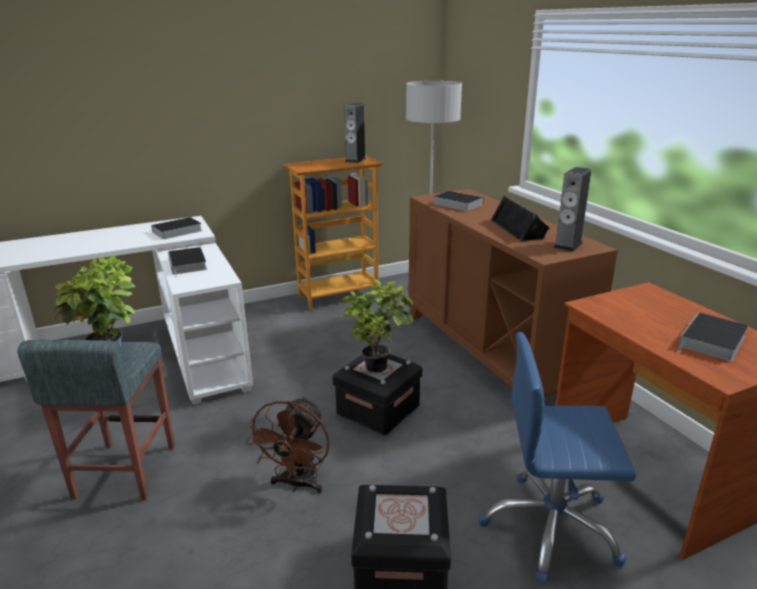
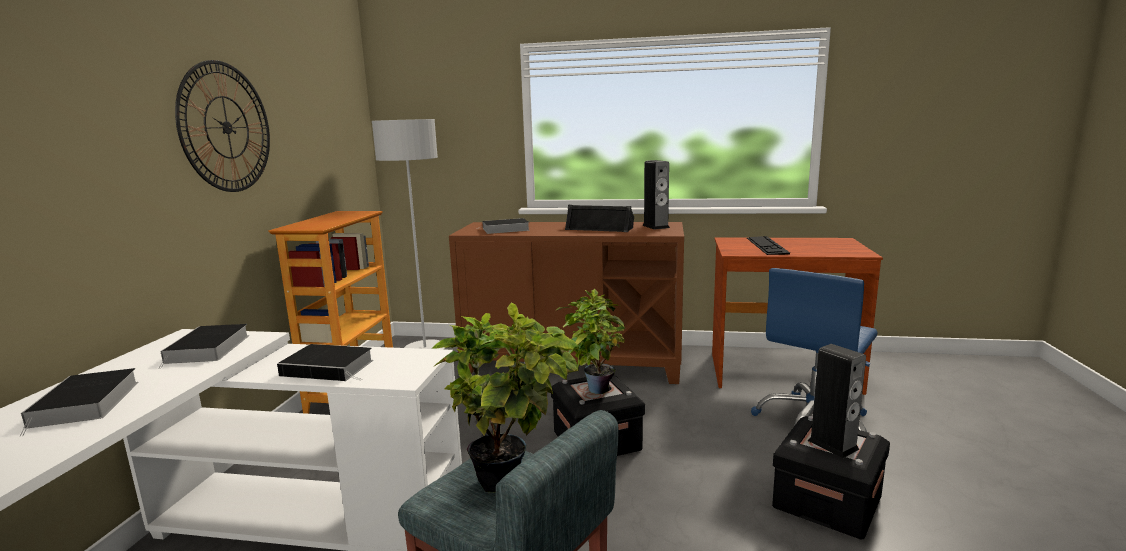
camera: 55 degrees left, 10 degrees down
brown fan [246,396,330,494] -> none
speaker [344,103,366,163] -> speaker moved to [807,344,866,458]
book [678,312,748,362] -> book moved to [20,368,139,436]
none -> wall clock [175,60,270,192]
none -> keyboard [747,236,790,255]

